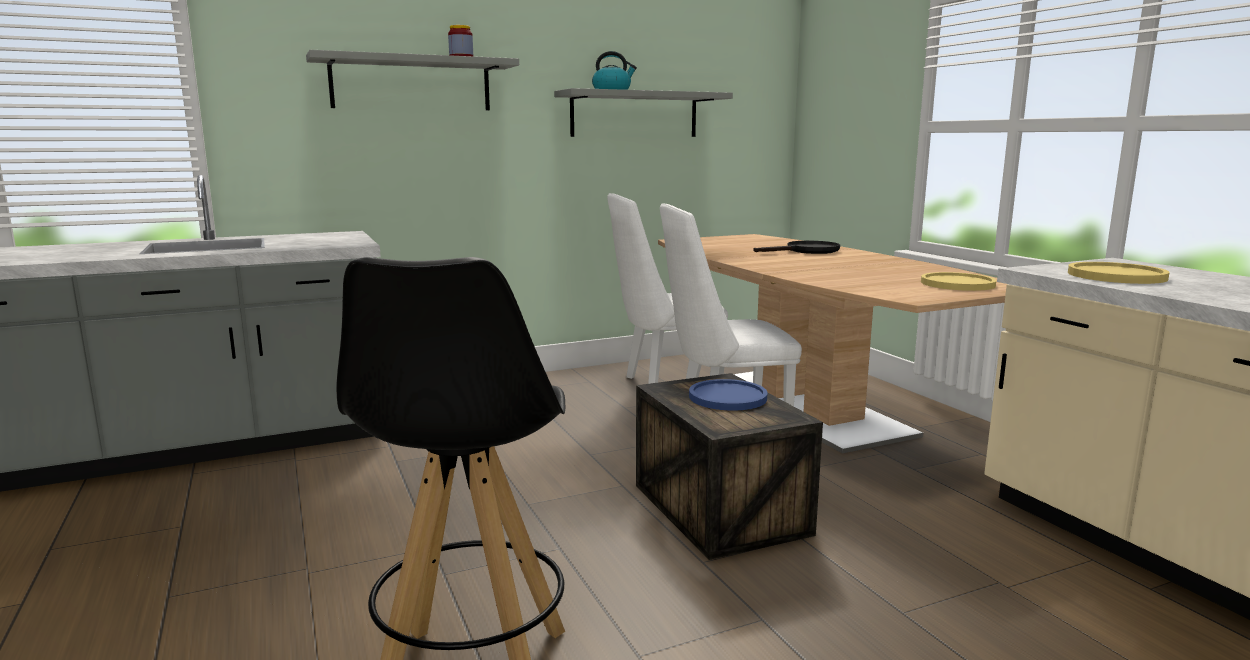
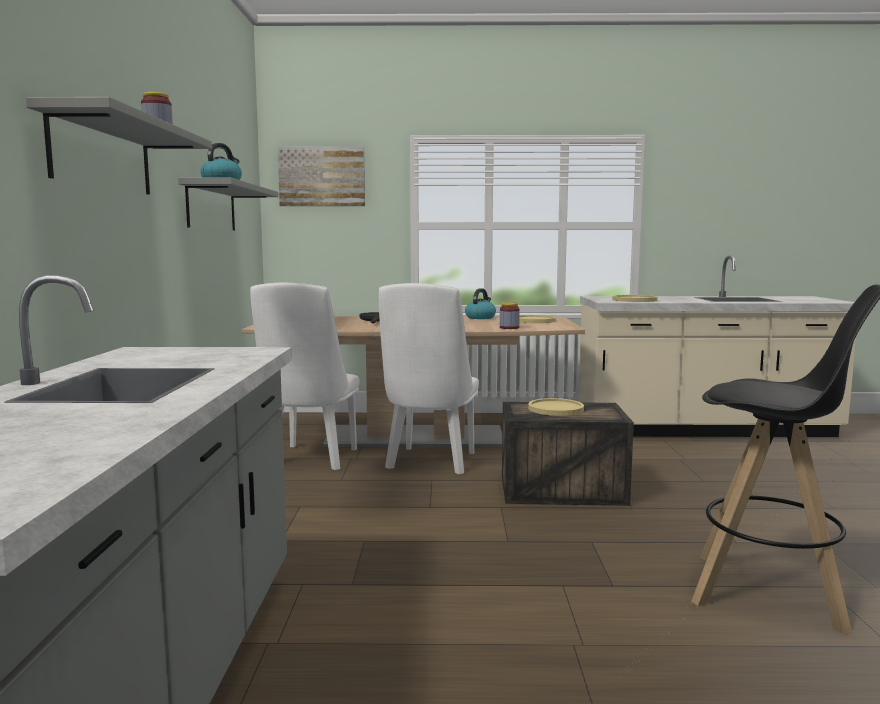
camera: 65 degrees left, 5 degrees down
blue plate [689,379,768,411] -> yellow plate [528,398,584,416]
none -> picture [278,147,365,206]
none -> kettle [465,288,496,319]
none -> jar [500,302,520,329]

